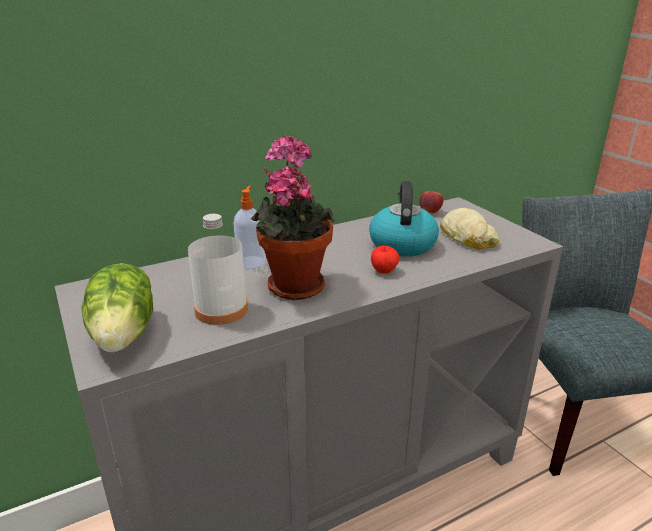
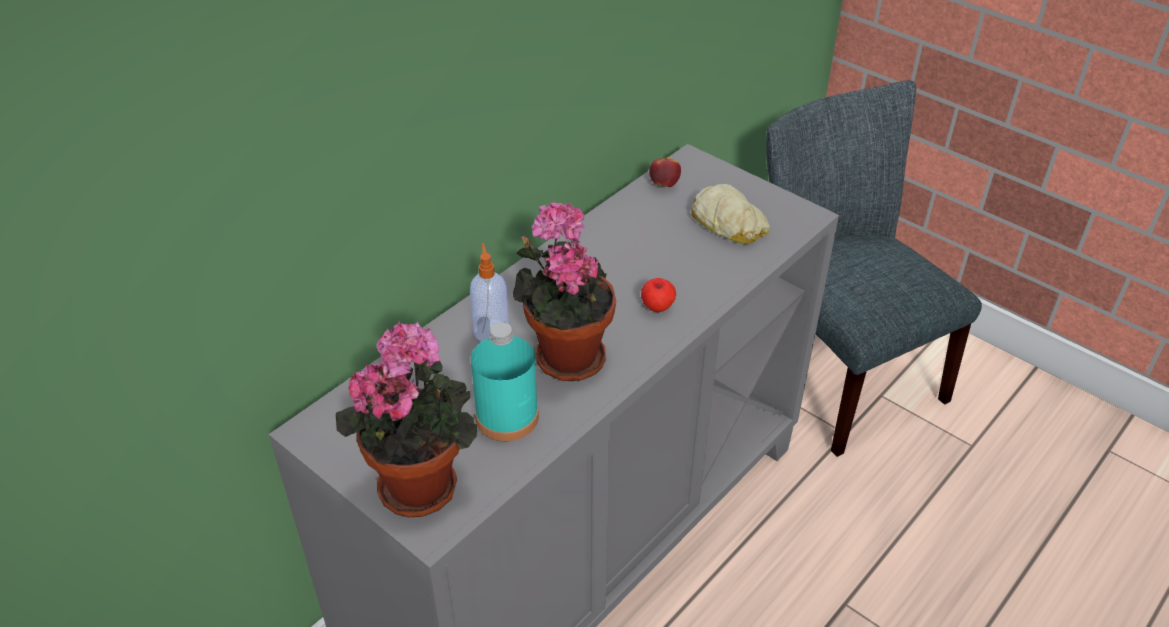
camera: 20 degrees left, 15 degrees up
lettuce [82,263,153,353] -> potted plant [336,321,477,517]
white bottle [188,214,248,325] -> turquoise bottle [471,322,539,441]
kettle [369,181,439,257] -> none

